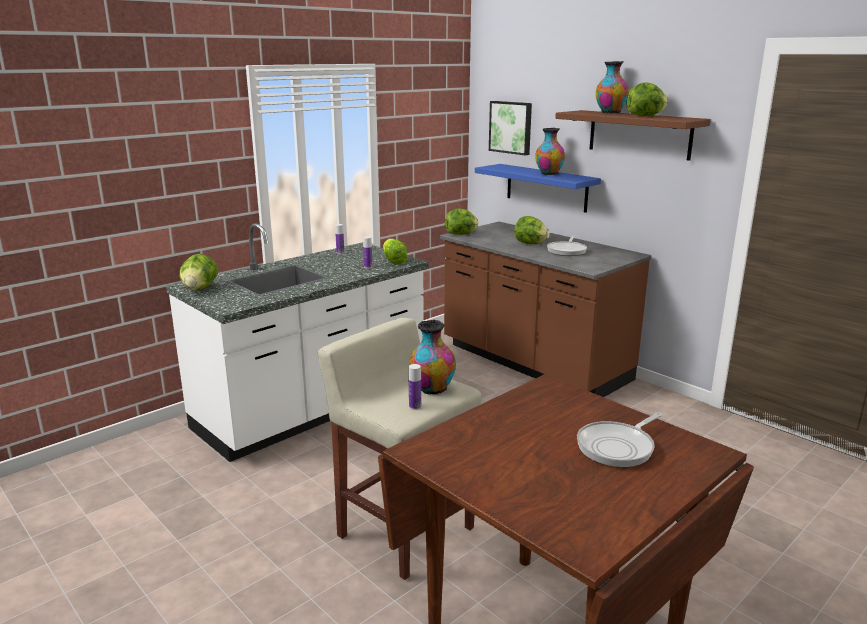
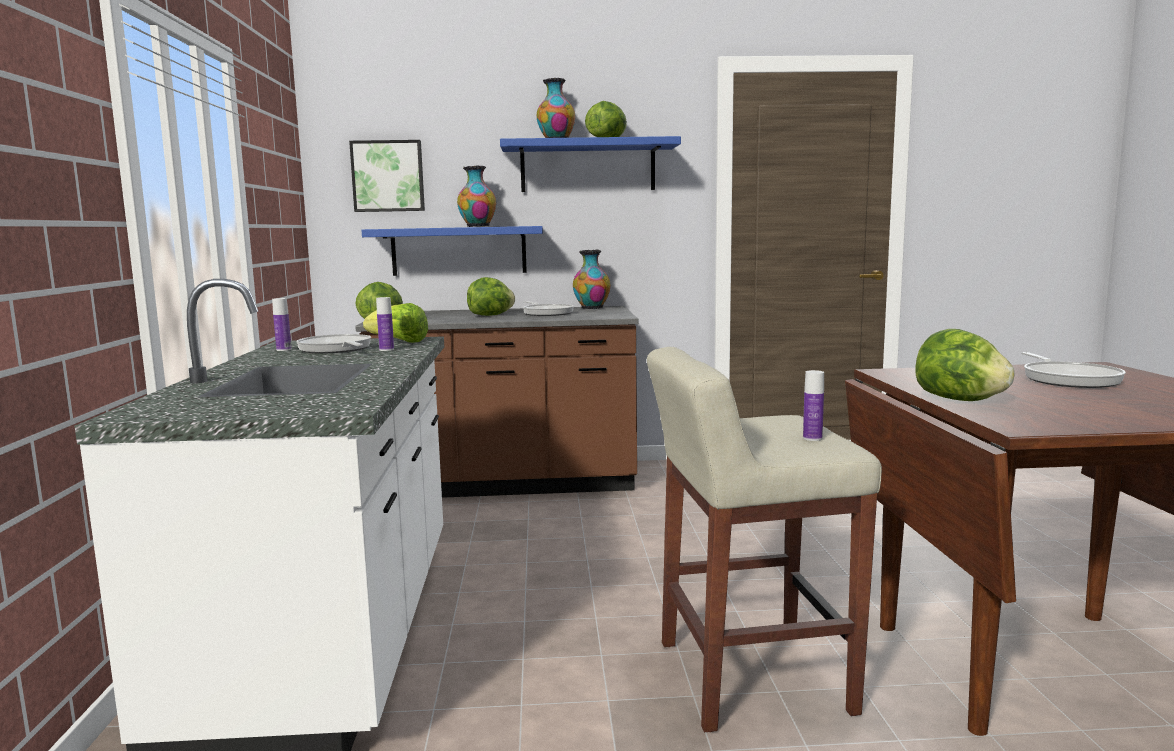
camera: 50 degrees left, 10 degrees down
lettuce [179,254,218,291] -> lettuce moved to [915,329,1015,401]
vase [409,320,456,395] -> vase moved to [573,250,611,309]
brown shelf [555,110,711,161] -> blue shelf [500,136,681,192]
none -> frying pan [296,334,371,354]

